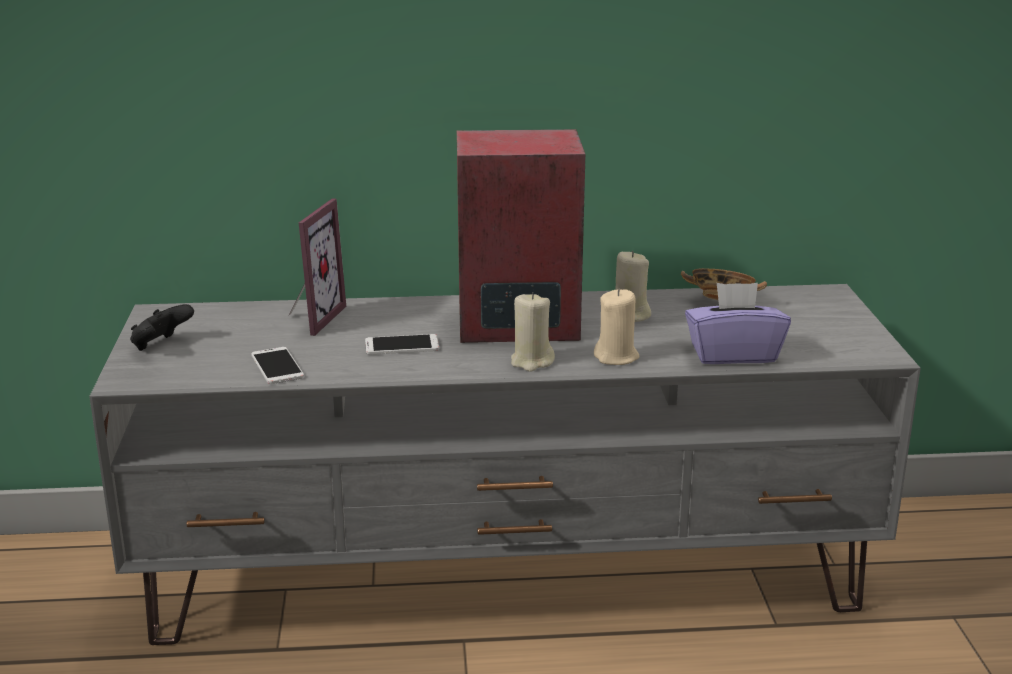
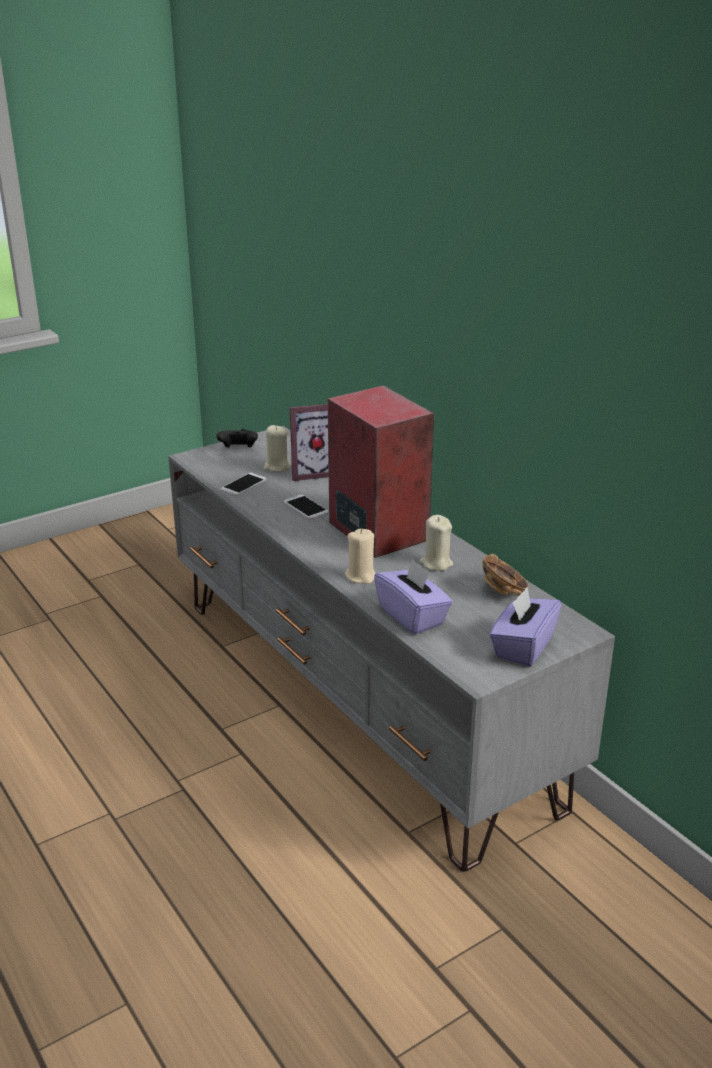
camera: 60 degrees right, 5 degrees up
beige candle [511,292,555,372] -> beige candle moved to [263,425,291,472]
none -> purple tissue box [489,587,561,667]

